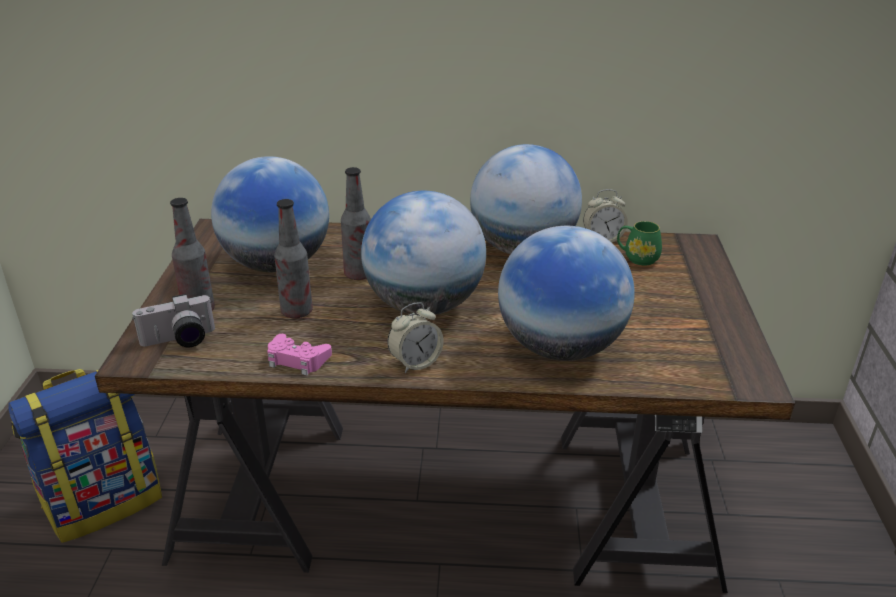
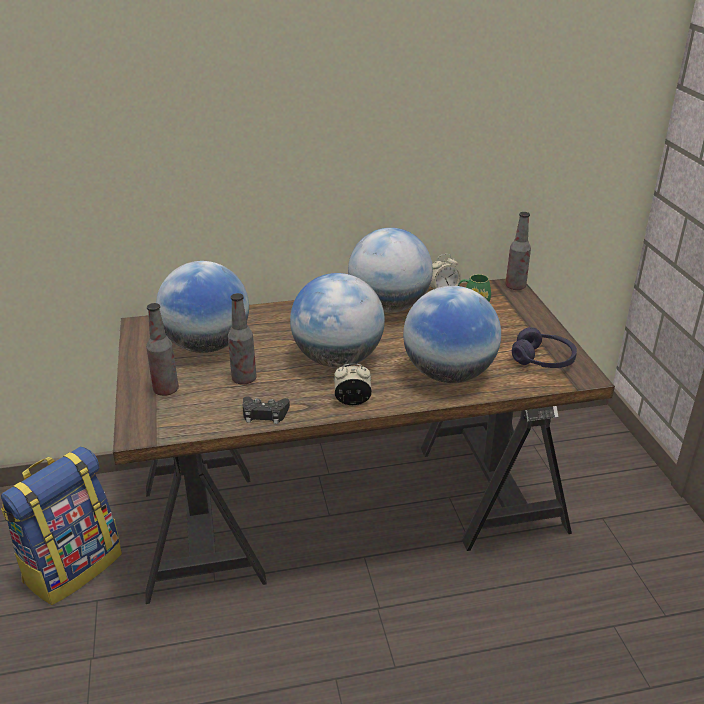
camera: 15 degrees left, 0 degrees up
camera [132,294,215,347] -> none
pink game controller [267,334,332,376] -> black game controller [243,396,290,424]
bottle [341,167,371,280] -> bottle moved to [506,212,531,290]
alarm clock [388,302,443,373] -> alarm clock turned 135 degrees counterclockwise [334,363,372,405]
none -> purple headphones [512,327,577,368]

